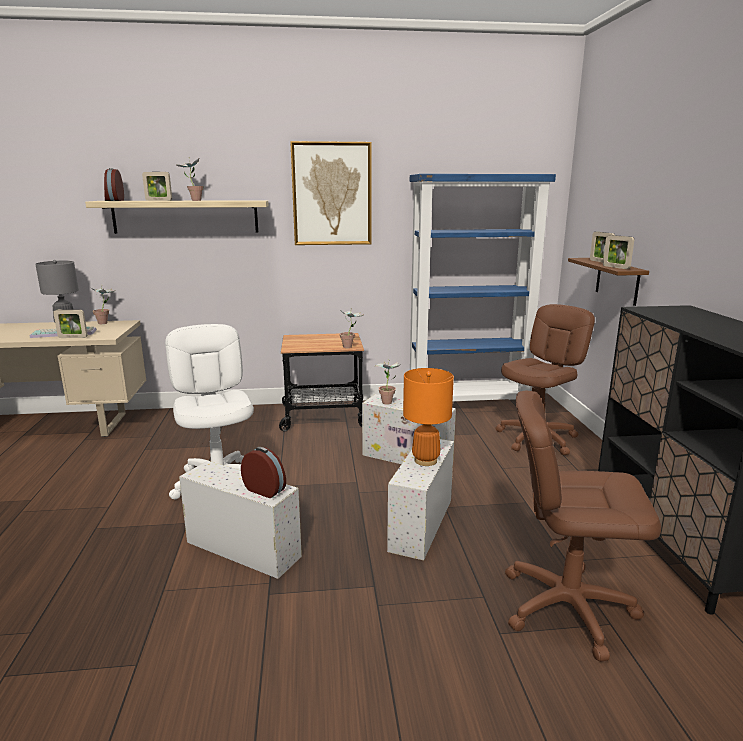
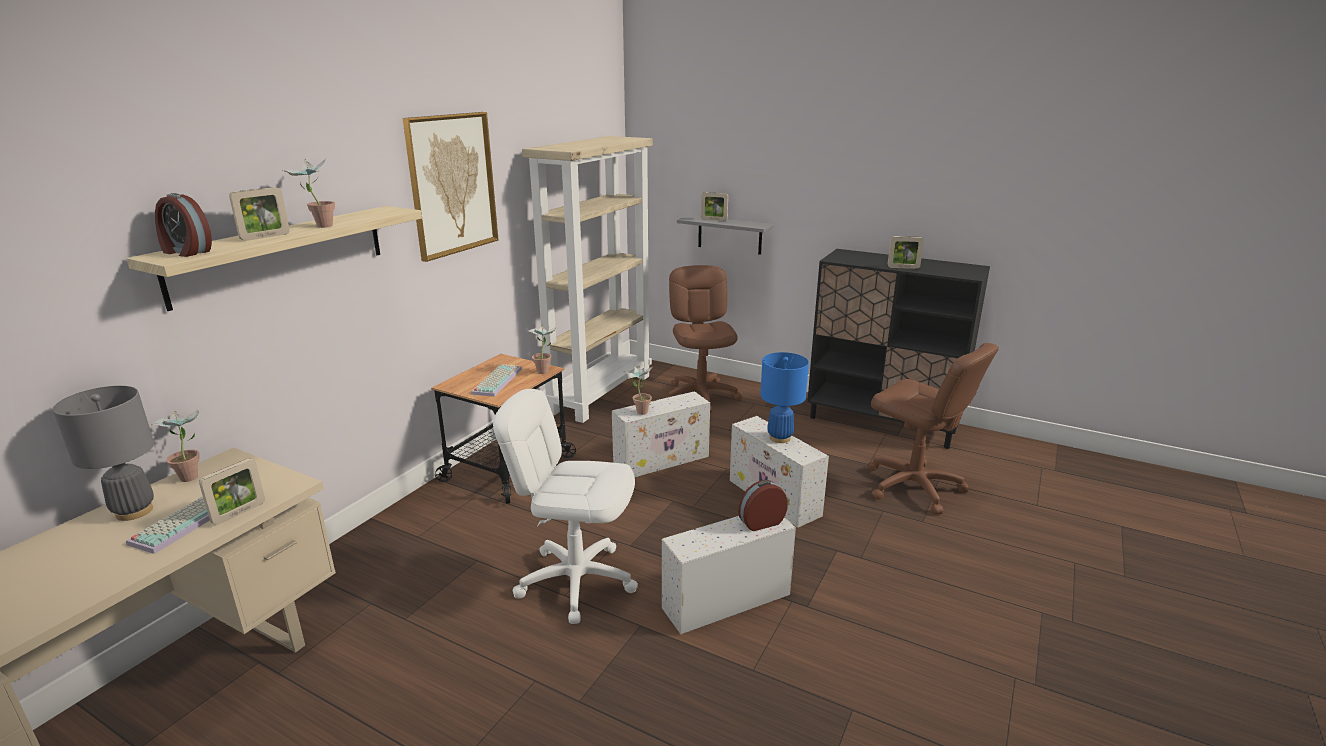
camera: 55 degrees left, 5 degrees up
orange table lamp [403,368,454,466] -> blue table lamp [760,352,809,443]
blue bookcase [410,174,556,401] -> beige bookcase [522,136,653,423]
brown office chair [505,391,661,662] -> brown office chair turned 90 degrees counterclockwise [867,342,999,514]
brown shelf [568,258,649,306] -> grey shelf [677,215,774,255]
picture frame [603,235,634,269] -> picture frame moved to [888,236,924,269]
none -> keyboard [471,364,522,397]

